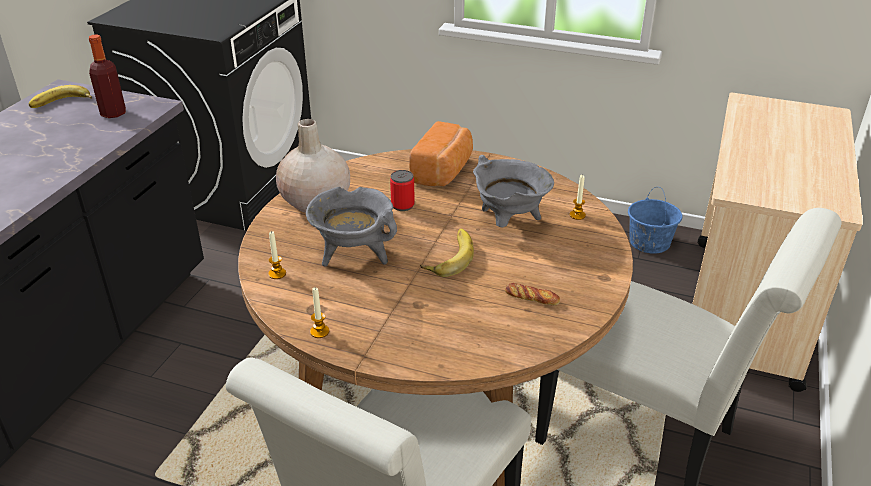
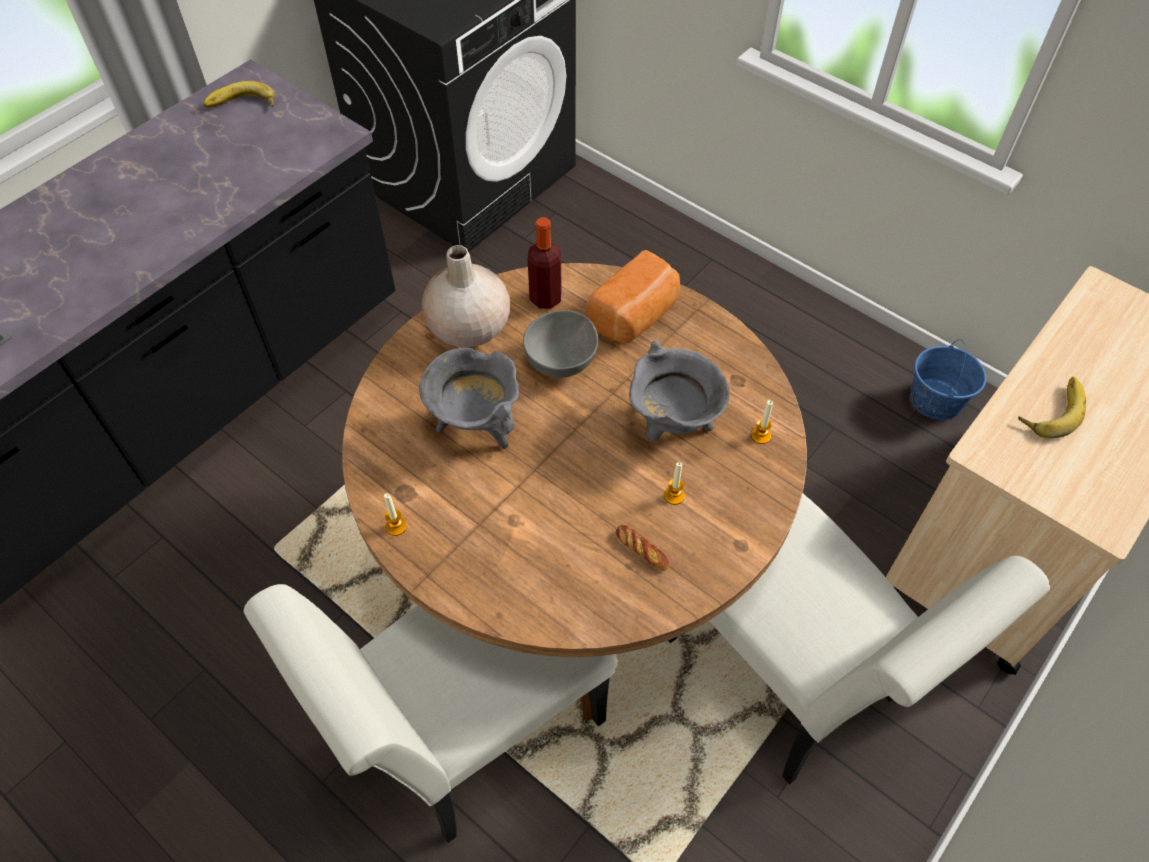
camera: 20 degrees right, 20 degrees up
bottle [89,34,126,118] -> bottle moved to [528,217,562,309]
candle [268,231,286,279] -> candle moved to [664,462,685,505]
can [390,170,415,211] -> grey bowl [523,310,598,378]
banana [420,229,474,277] -> banana moved to [1018,377,1086,439]

